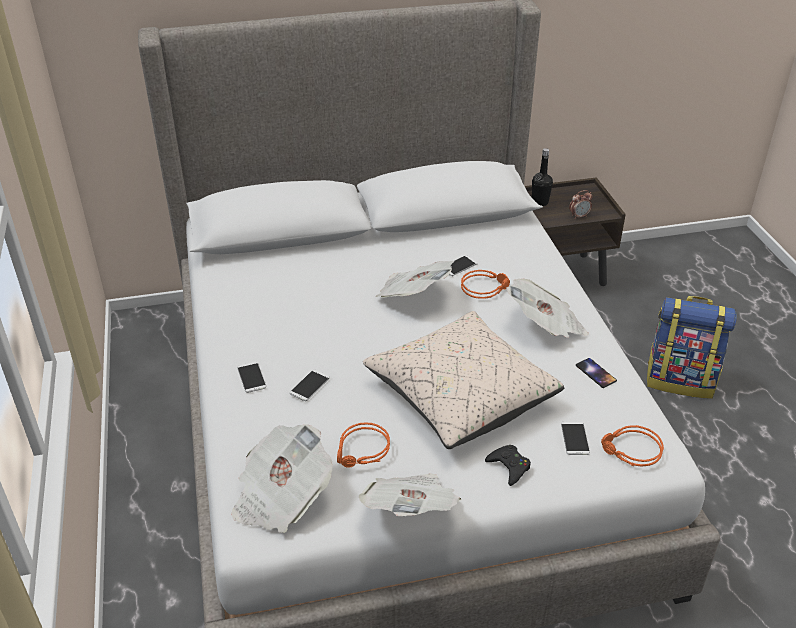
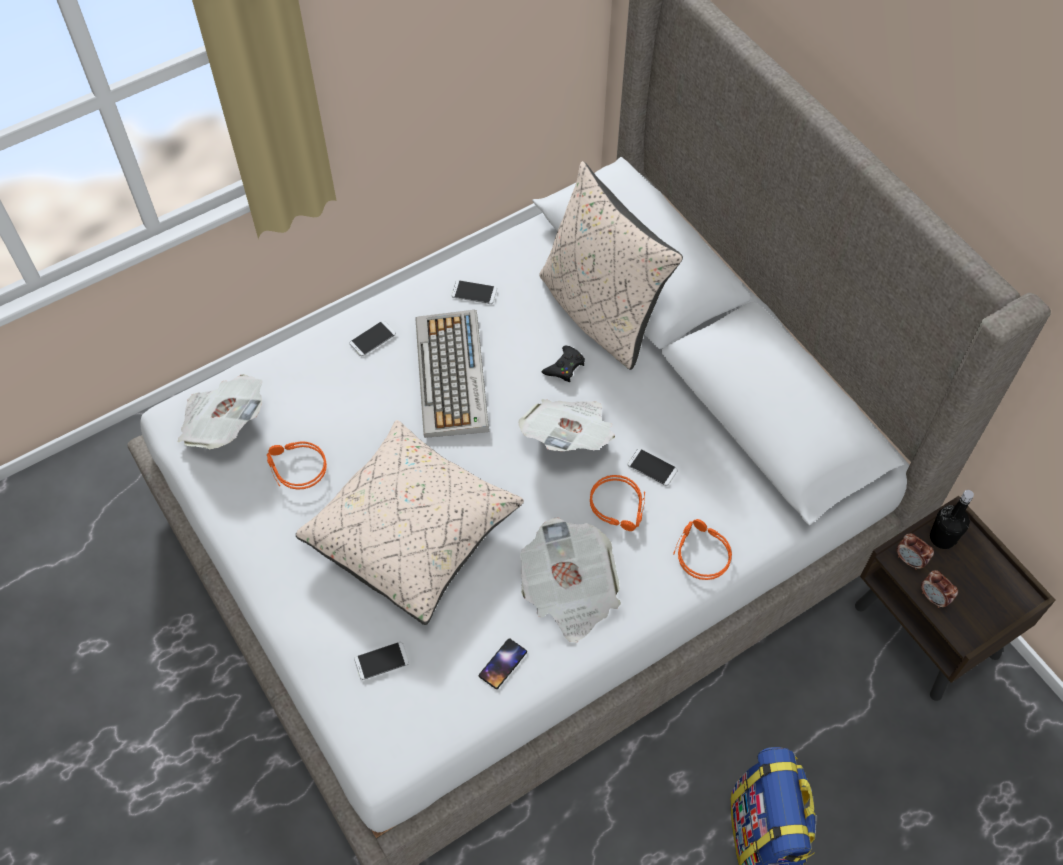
camera: 70 degrees right, 20 degrees up
phone [290,370,330,401] -> phone moved to [451,280,497,304]
newspaper [359,473,462,516] -> none
black game controller [485,445,531,486] -> black game controller moved to [542,346,585,382]
orange headphones [601,425,664,467] -> orange headphones moved to [673,519,732,580]
none -> keyboard [415,310,489,438]
none -> beige pillow [539,161,683,370]
none -> alarm clock [896,533,934,570]

